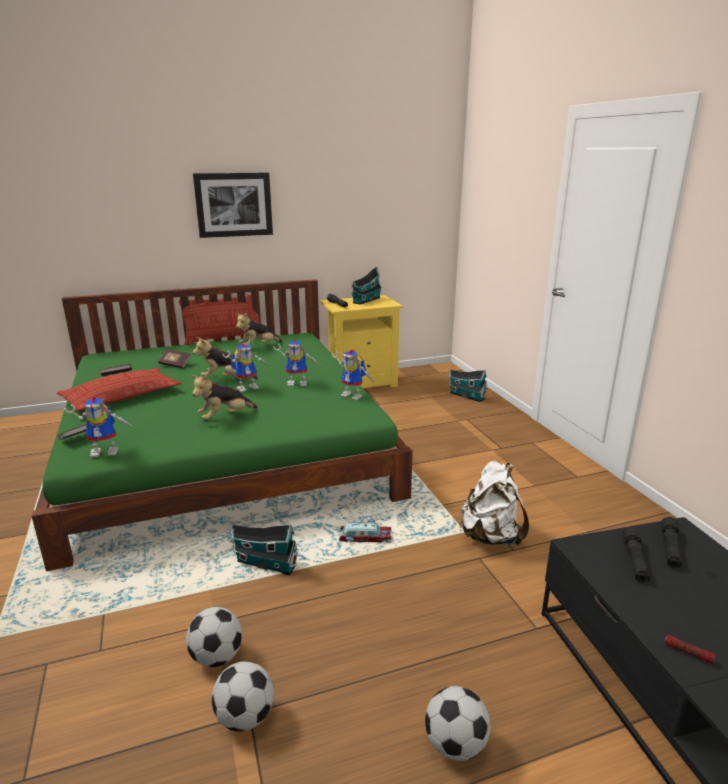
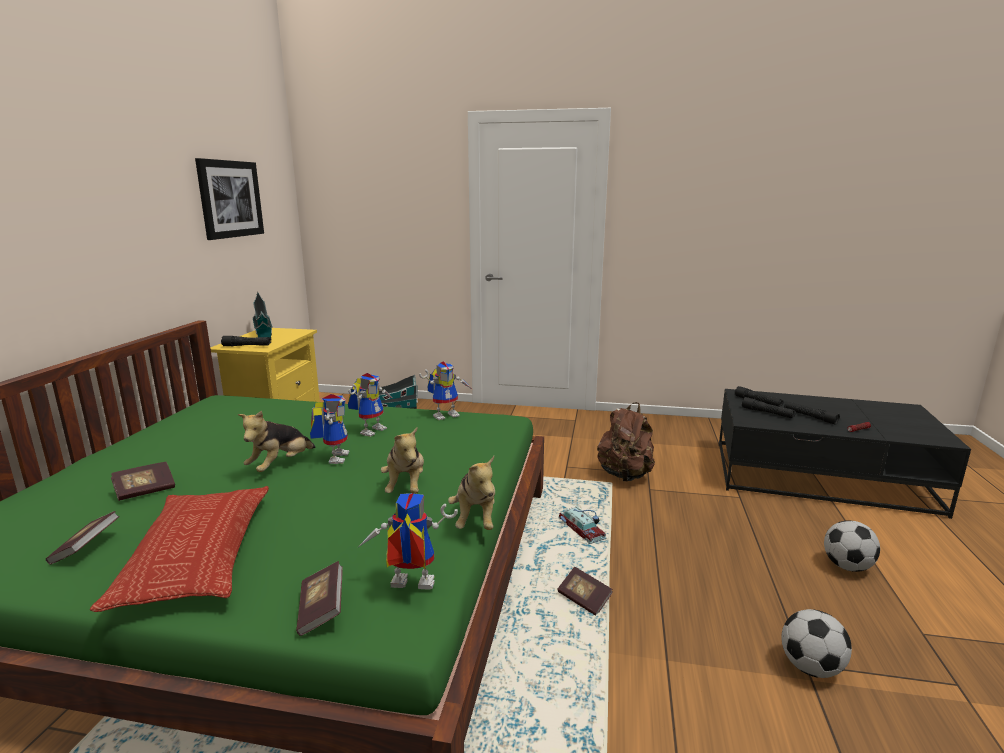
camera: 60 degrees left, 5 degrees down
toy robot [64,397,134,457] -> toy robot turned 105 degrees counterclockwise [357,493,458,590]
pillow [179,295,260,345] -> none
football [186,607,242,667] -> none
picture [193,173,273,238] -> picture moved to [195,158,264,240]
toy house [230,524,299,575] -> book [557,567,613,616]
plush toy [235,313,282,345] -> plush toy moved to [448,456,495,530]
toy car [338,516,392,543] -> toy car turned 120 degrees clockwise [559,506,606,544]
white backpack [459,461,529,545] -> brown backpack [597,402,655,482]
none -> black flashlight [784,402,840,425]

